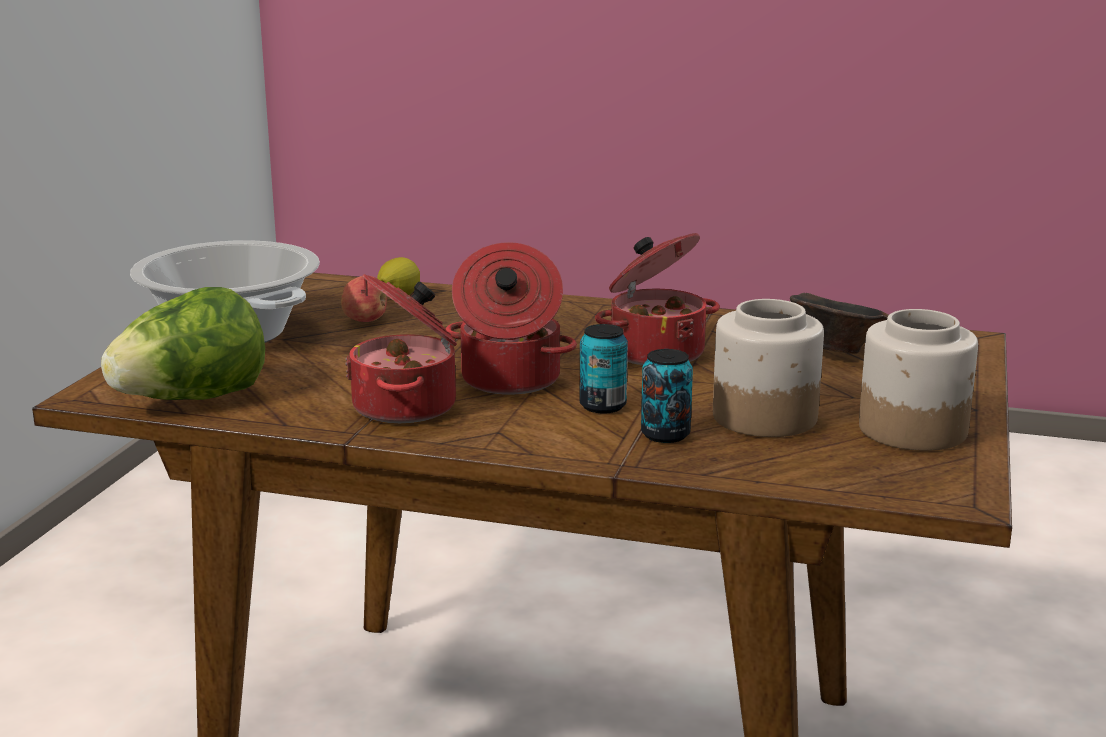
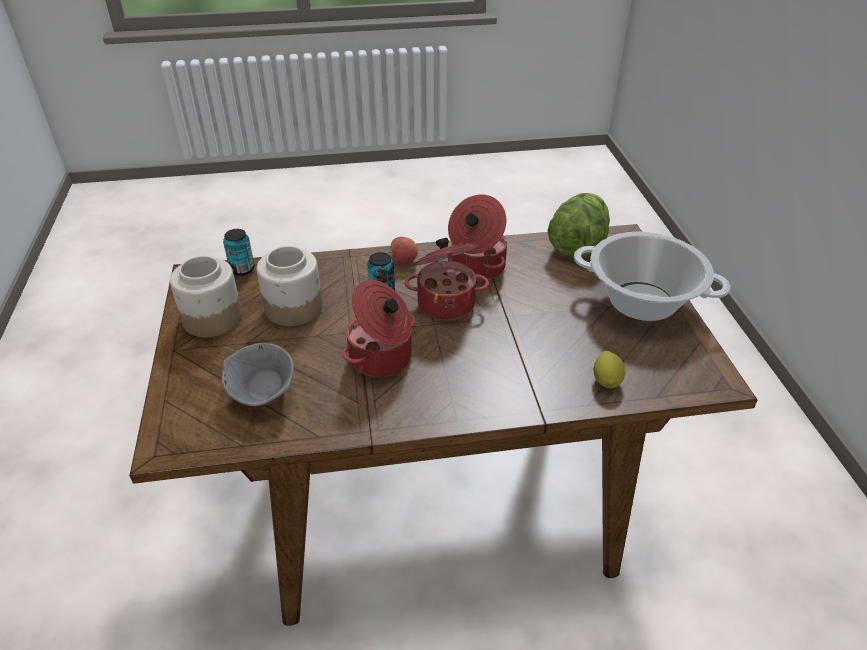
camera: 155 degrees right, 20 degrees up
apple [341,276,387,322] -> apple moved to [389,237,418,265]
can [641,349,693,443] -> can moved to [223,229,255,276]
brown bowl [790,293,889,354] -> grey bowl [222,343,294,406]

